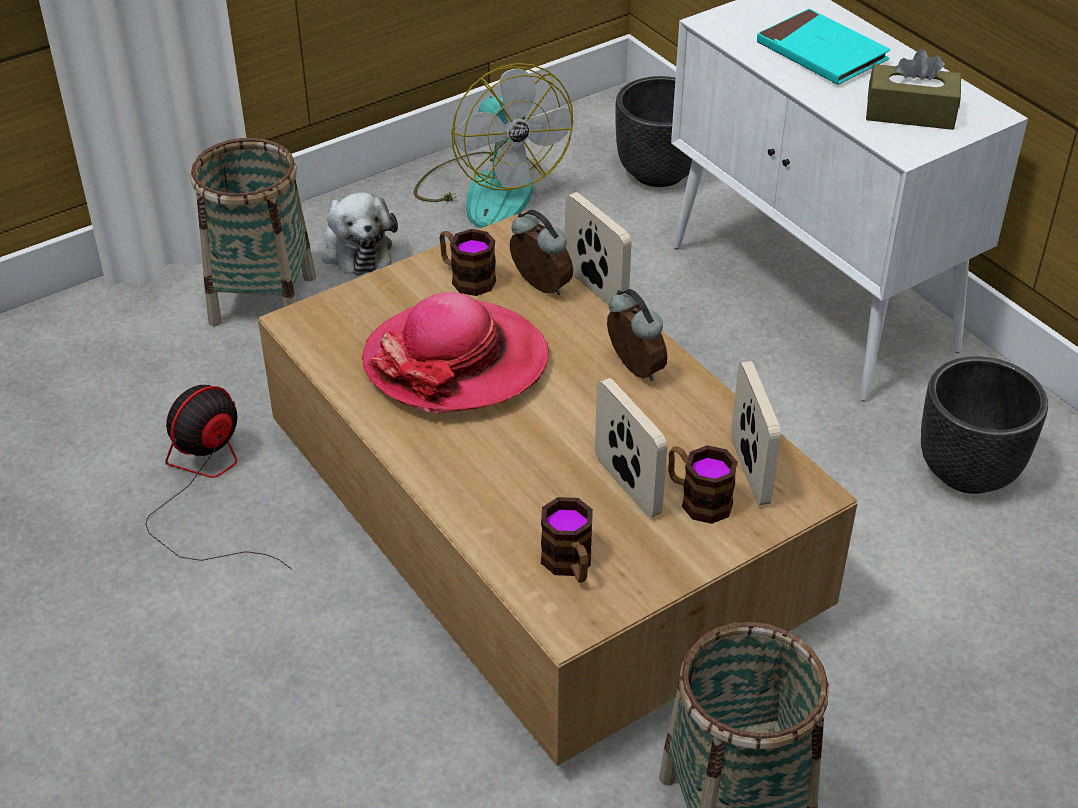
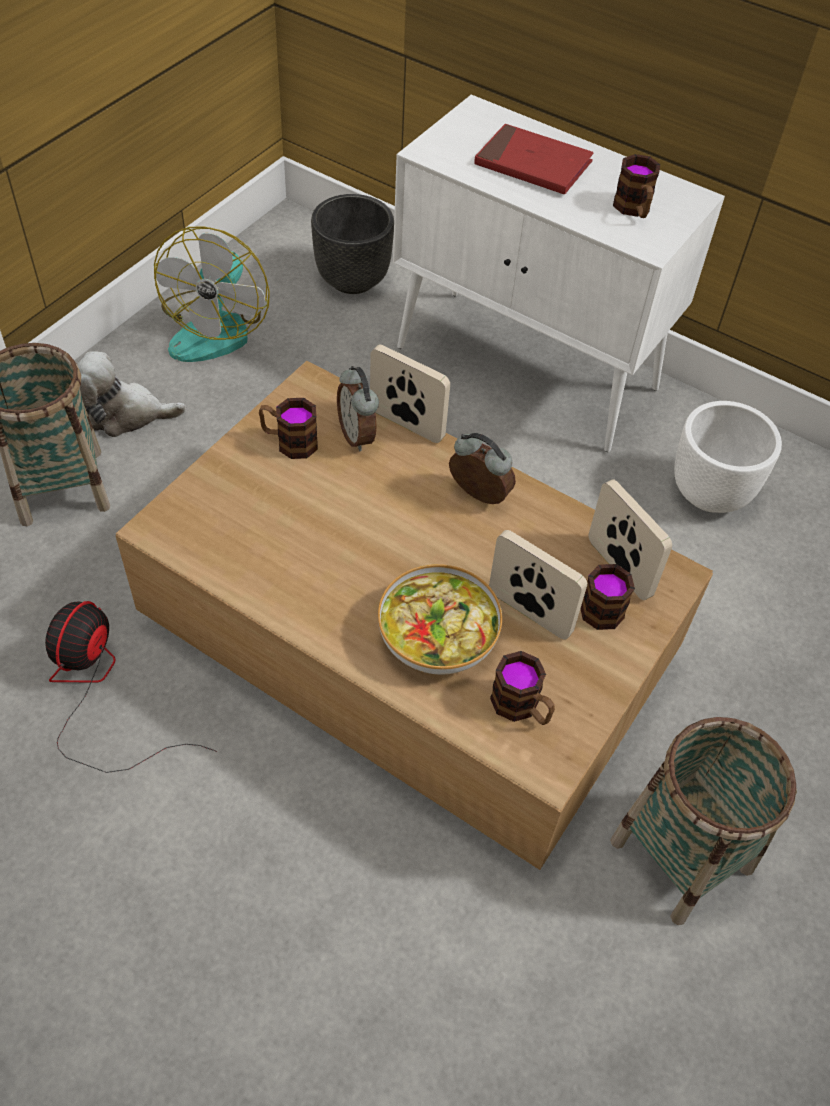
camera: 25 degrees left, 10 degrees up
plush toy [322,192,398,276] -> plush toy turned 135 degrees clockwise [77,351,186,437]
hat [362,292,549,414] -> none
fan [413,63,573,228] -> fan turned 60 degrees clockwise [154,226,270,362]
alarm clock [510,210,573,295] -> alarm clock turned 135 degrees counterclockwise [337,366,379,451]
turquoise book [757,9,890,85] -> red book [474,124,594,194]
brown tissue box [866,49,961,130] -> mug [613,154,660,218]
black planter [921,356,1048,494] -> white planter [674,401,782,513]
none -> bowl [378,564,502,675]

